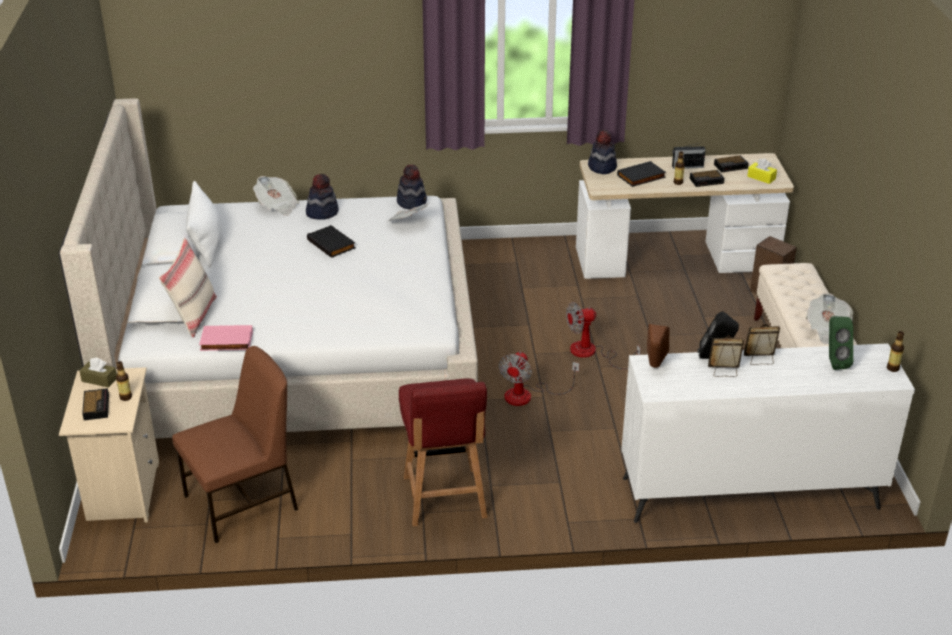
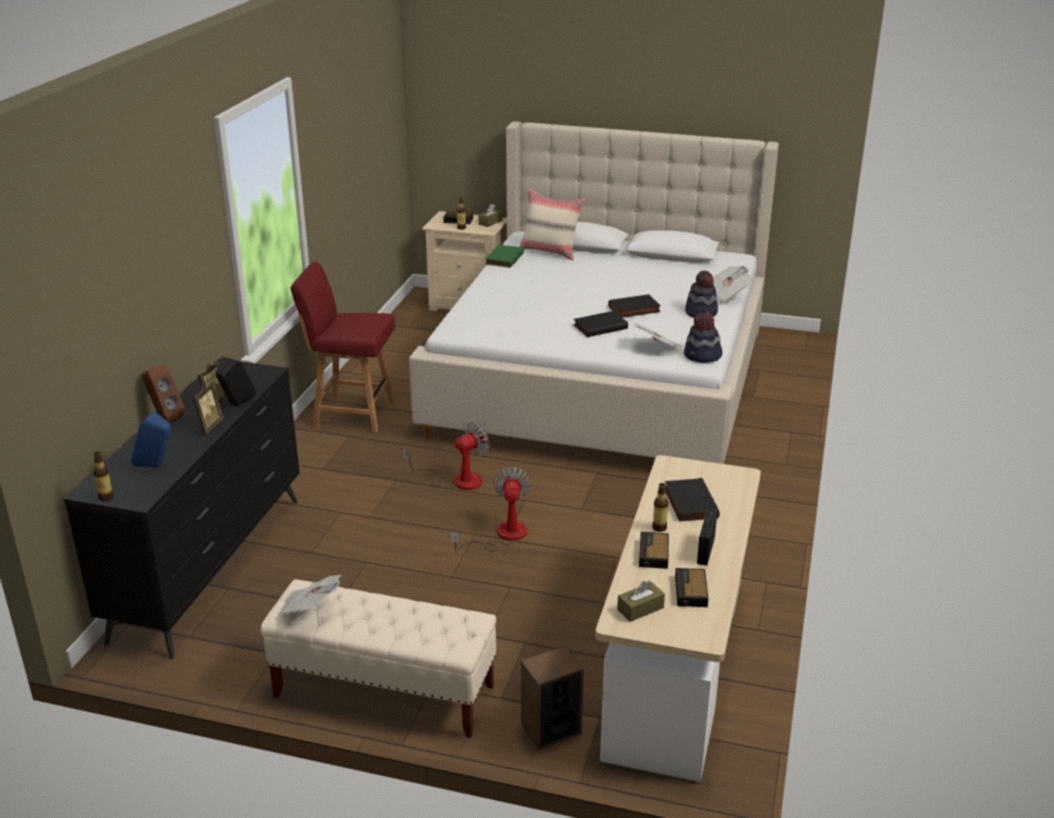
camera: 110 degrees right, 5 degrees down
brown chair [172,346,298,543] -> none
white pillow [186,181,222,267] -> none
pink book [199,325,253,351] -> green book [485,245,524,268]
fan [499,351,579,406] -> fan turned 105 degrees clockwise [402,422,489,490]
hat [588,130,617,174] -> none
white dresser [621,343,915,523] -> black dresser [64,359,300,659]
brown speaker [647,324,669,368] -> brown speaker moved to [142,365,185,423]
yellow tissue box [747,158,777,184] -> brown tissue box [617,580,665,622]
green speaker [829,316,853,370] -> blue speaker [131,411,171,467]
none -> black book [573,311,628,337]

